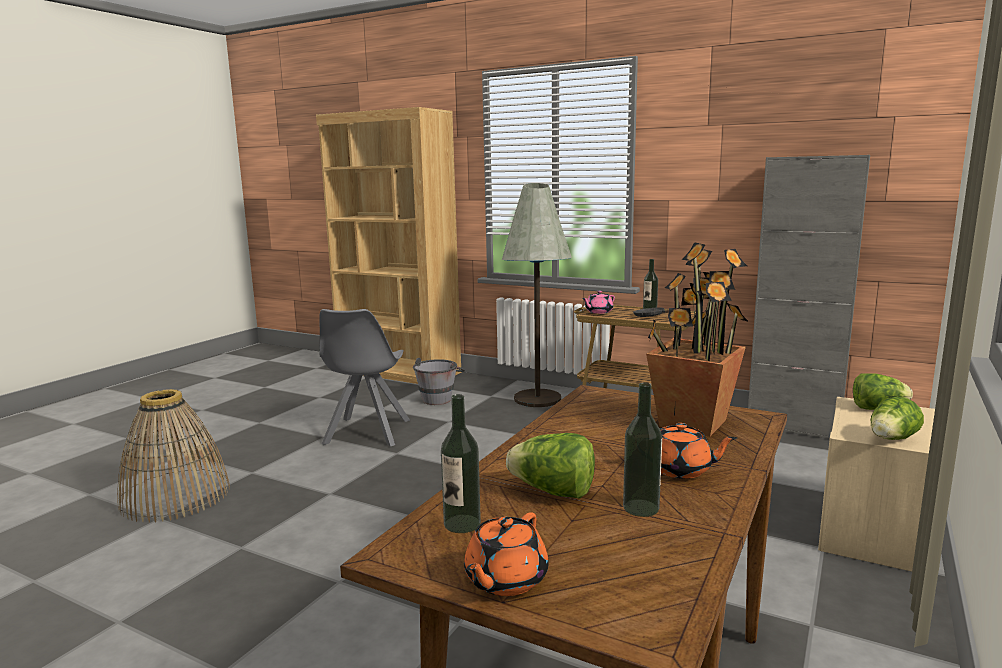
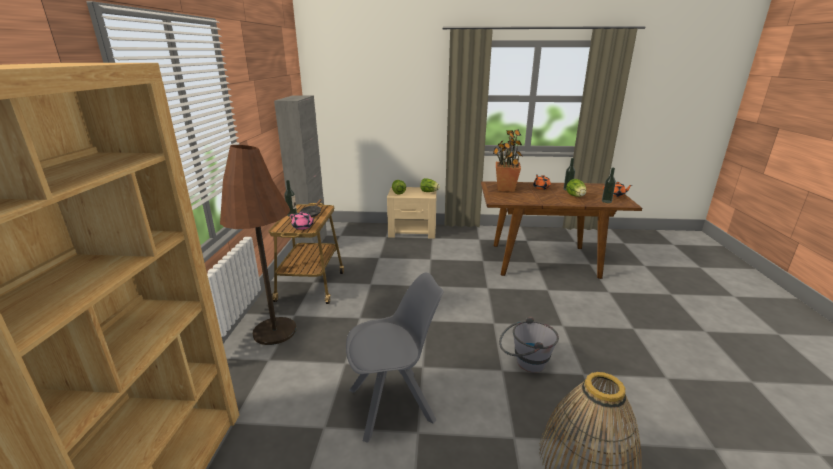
camera: 115 degrees left, 10 degrees up
grey bucket [413,358,465,405] -> grey bucket moved to [499,316,559,373]
grey floor lamp [502,183,572,407] -> brown floor lamp [220,145,297,345]

